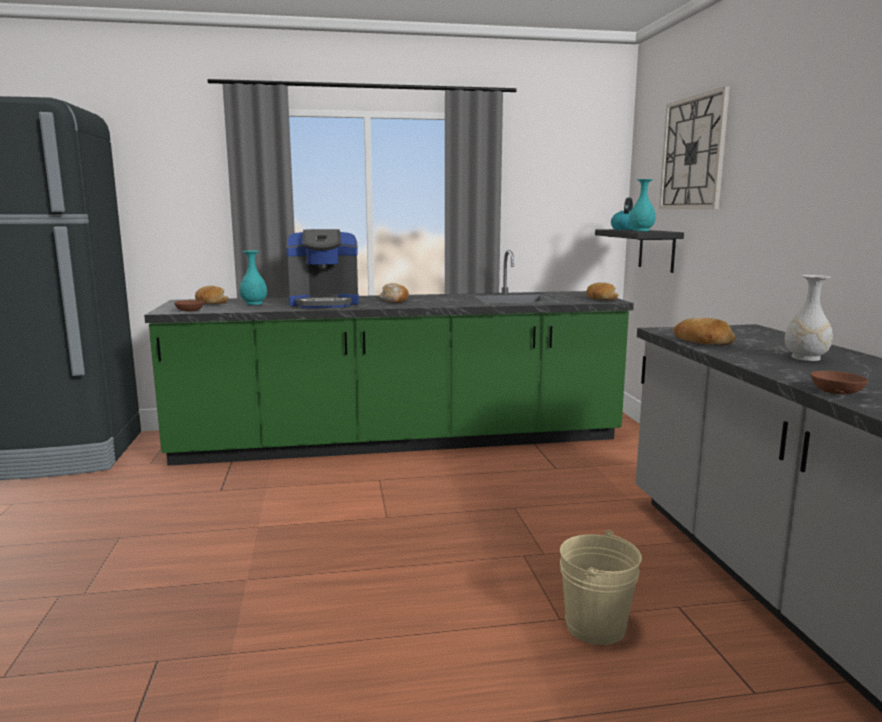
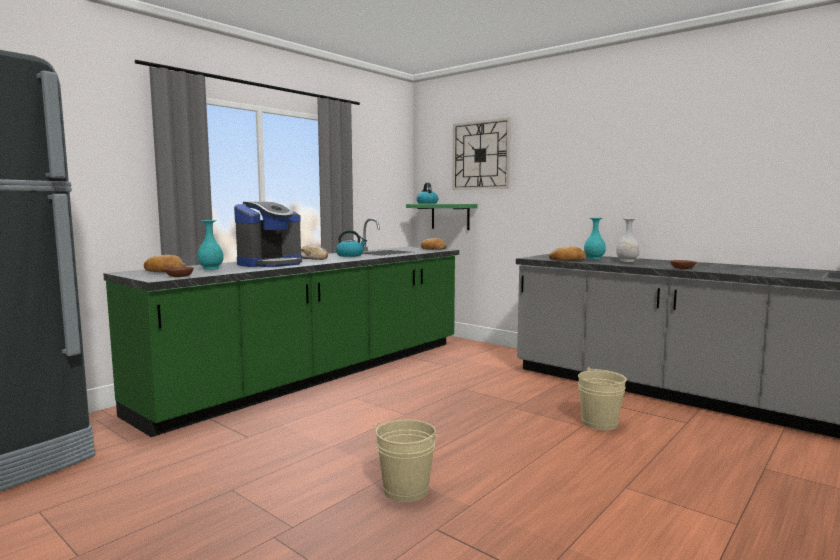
camera: 40 degrees left, 5 degrees down
black shelf [595,229,684,273] -> green shelf [406,204,478,230]
turquoise vase [629,179,656,231] -> turquoise vase moved to [584,218,606,260]
none -> kettle [336,230,367,257]
none -> beige bucket [374,420,437,502]

